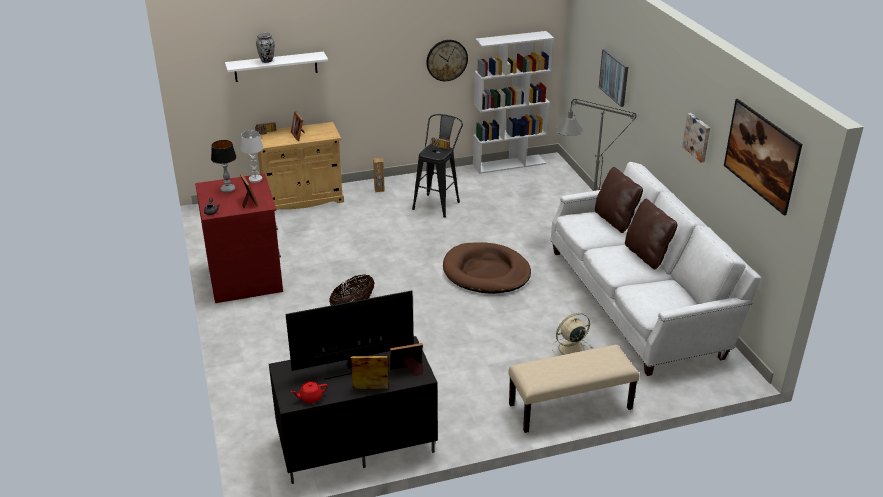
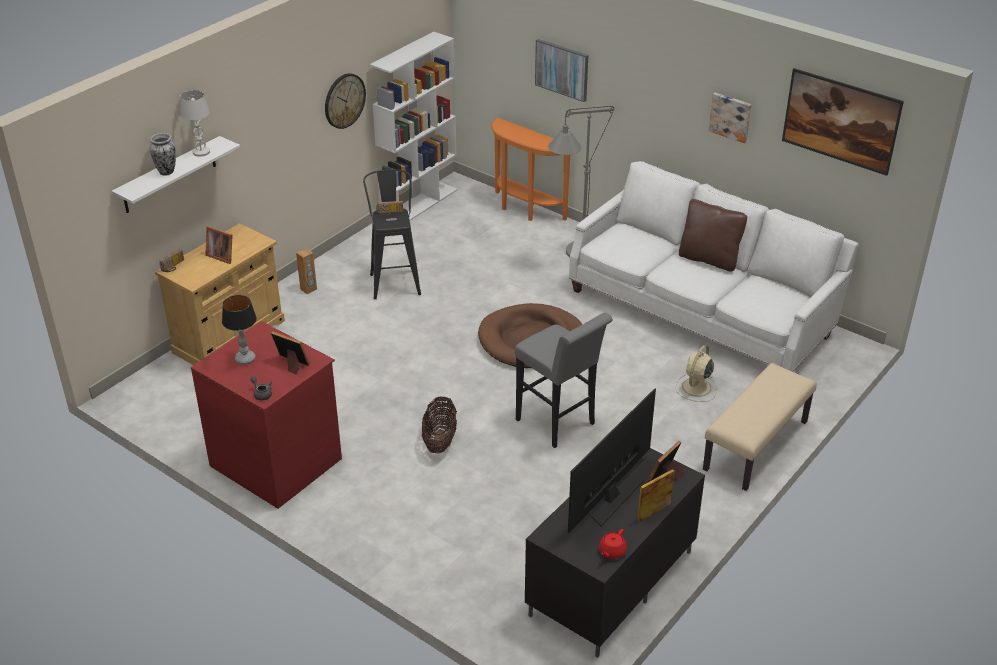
camera: 35 degrees left, 5 degrees up
white table lamp [240,131,263,183] -> white table lamp moved to [180,90,210,157]
brown pillow [595,167,643,233] -> none
none -> orange console table [491,118,570,221]
none -> grey stool [515,313,613,448]

